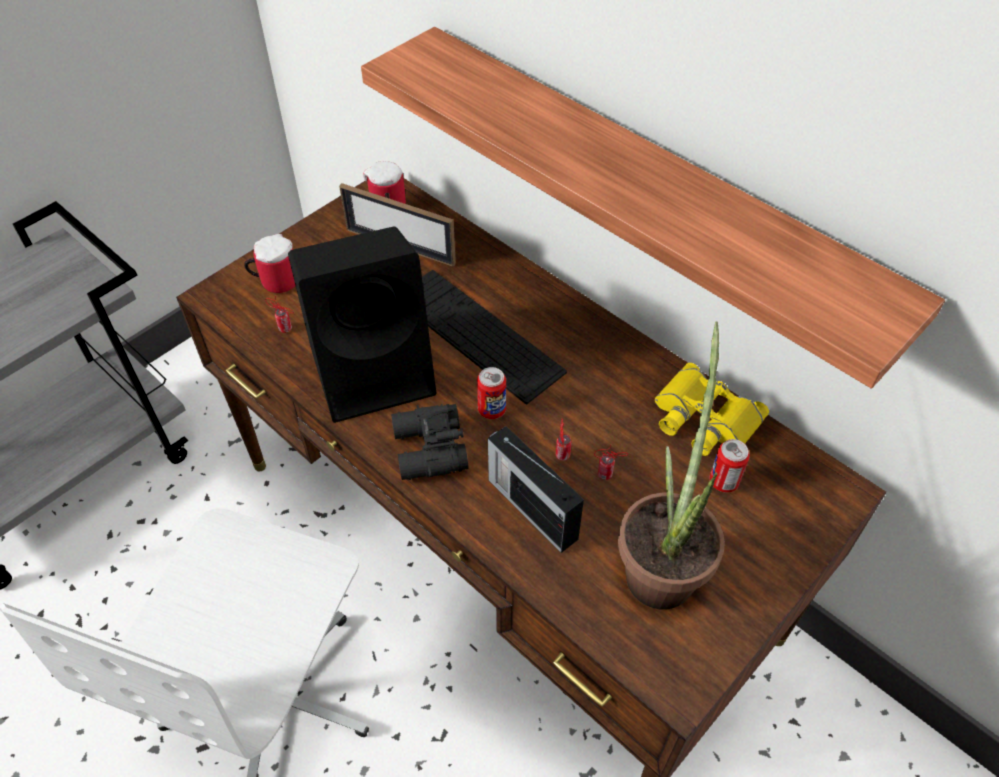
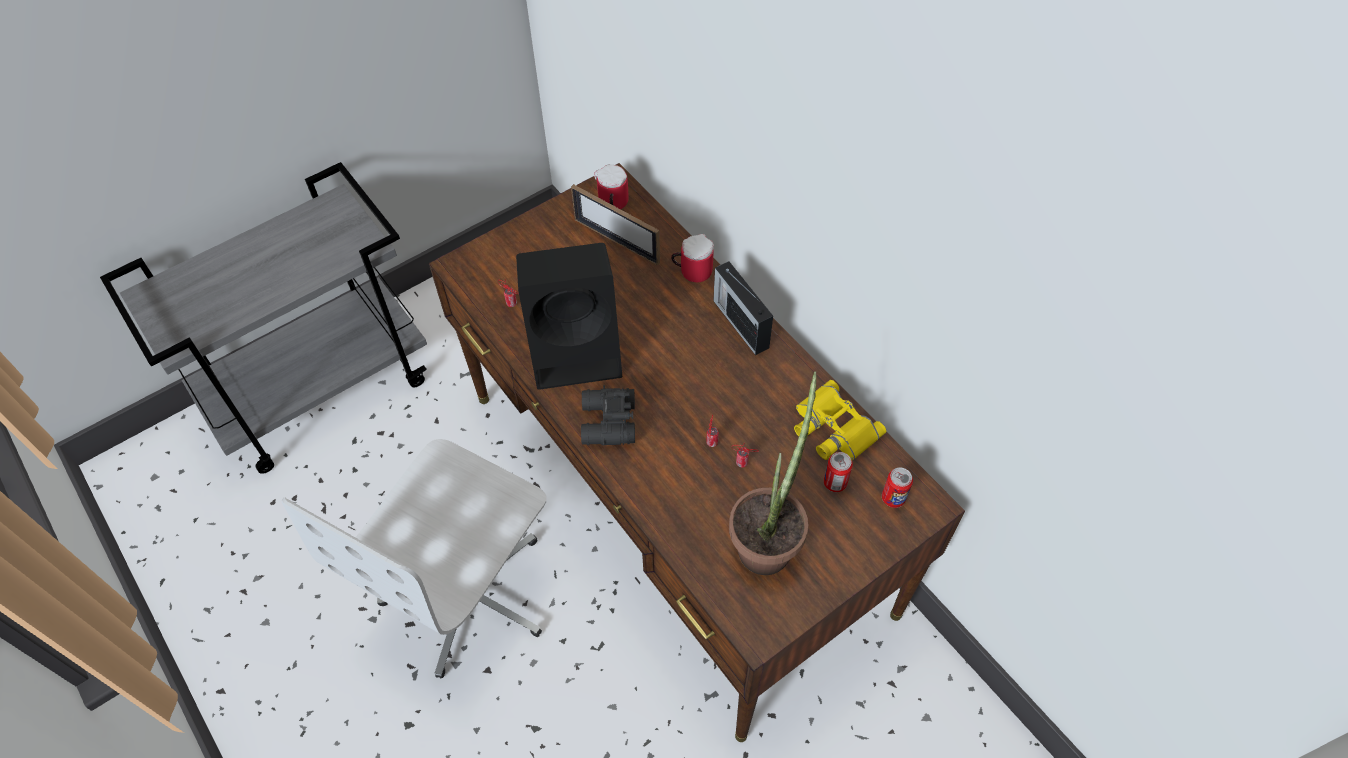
camera: 10 degrees right, 5 degrees up
mug [244,234,295,293] -> mug moved to [671,234,714,282]
shelf [361,27,945,388] -> none
keyboard [422,270,567,404] -> none
can [477,367,506,419] -> can moved to [882,467,913,508]
radio [488,426,584,553] -> radio moved to [713,261,773,355]

